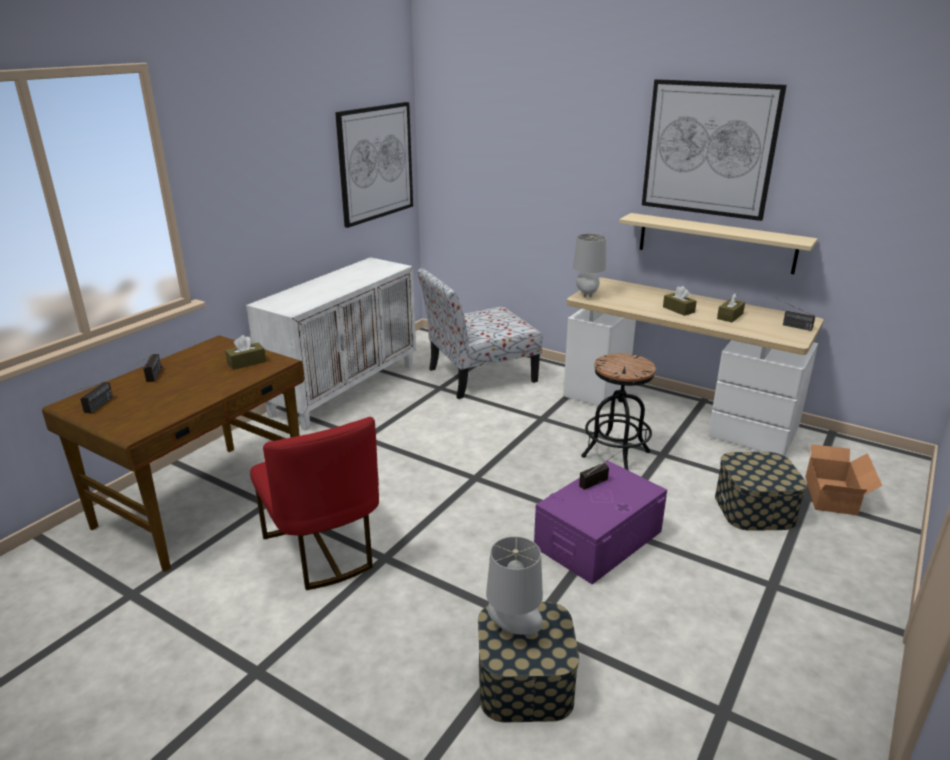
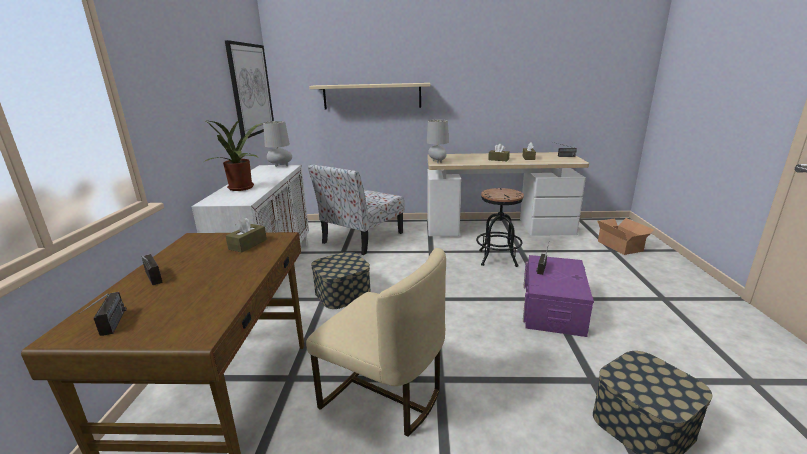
camera: 30 degrees left, 5 degrees down
red chair [250,417,379,590] -> beige chair [306,248,446,437]
grey table lamp [486,536,543,639] -> grey table lamp moved to [263,121,292,167]
beige shelf [619,213,818,274] -> beige shelf moved to [309,83,430,110]
picture [642,79,787,221] -> none
storage box [715,452,807,531] -> storage box moved to [311,252,371,309]
none -> potted plant [204,119,263,191]

